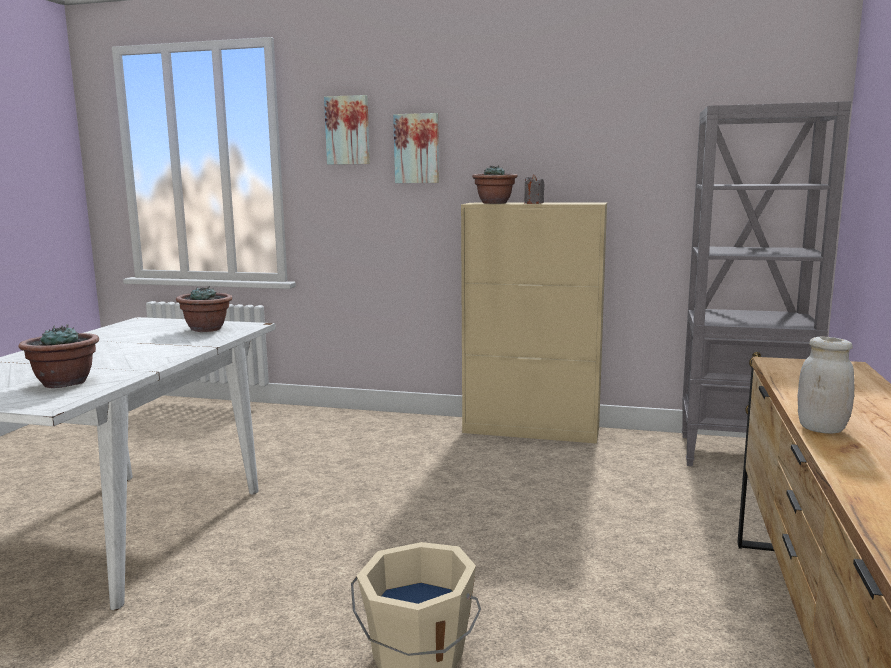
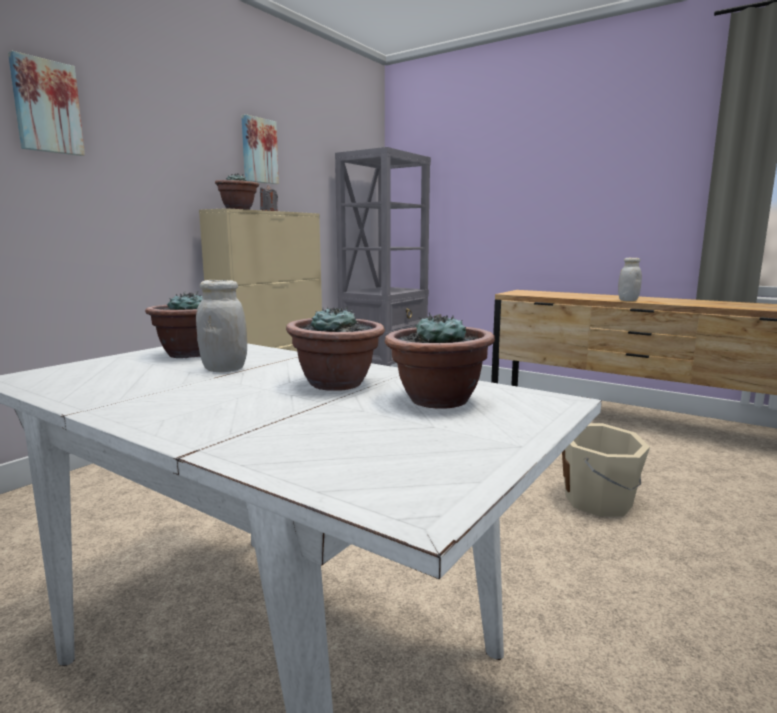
camera: 70 degrees left, 0 degrees up
picture [393,113,439,183] -> picture moved to [241,114,279,184]
none -> white jar [196,280,247,372]
none -> potted plant [286,306,385,391]

